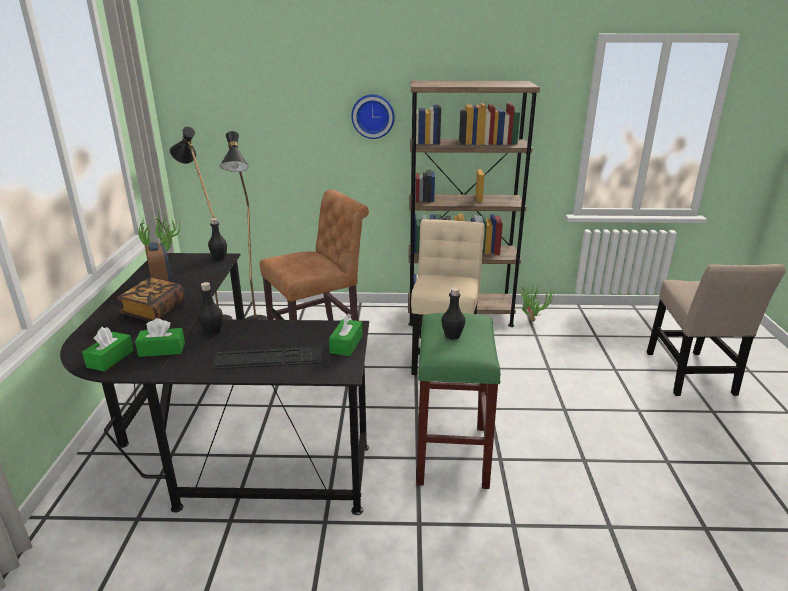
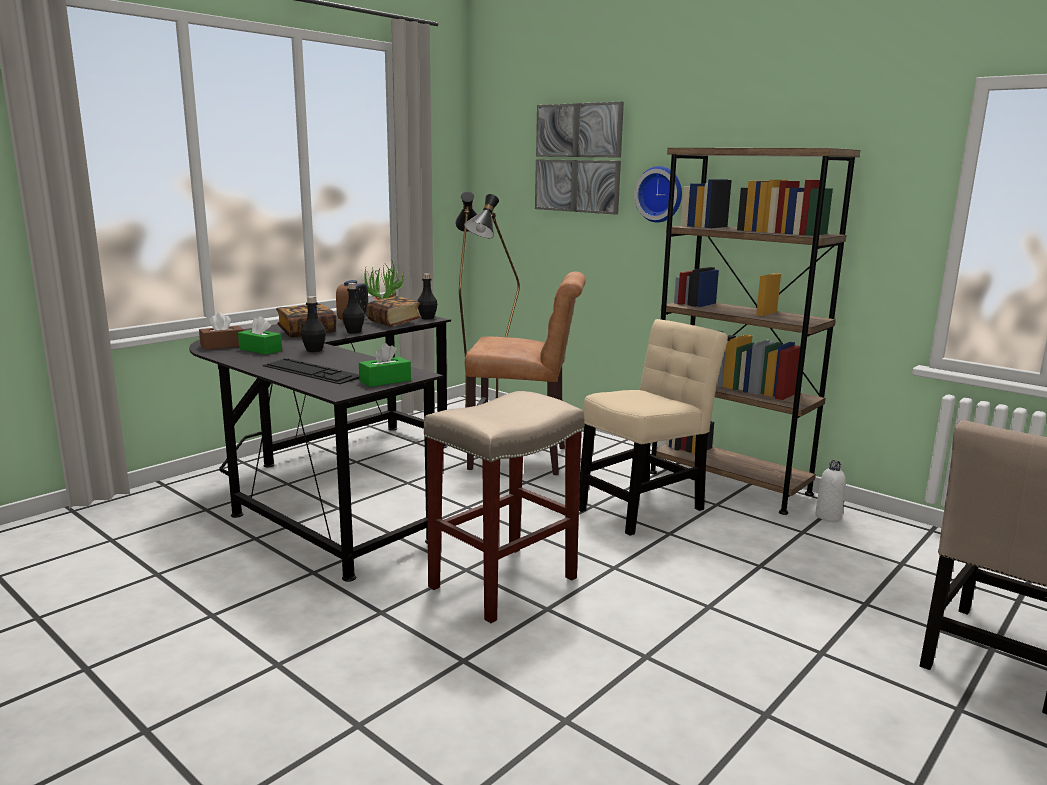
camera: 40 degrees right, 10 degrees down
green tissue box [82,327,134,372] -> brown tissue box [199,313,244,350]
green stool [416,313,501,489] -> beige stool [424,391,584,623]
black bottle [441,287,466,340] -> black bottle moved to [342,283,365,334]
potted plant [519,283,555,322] -> white bottle [815,460,846,521]
none -> book [366,296,422,327]
none -> picture [535,102,624,215]

